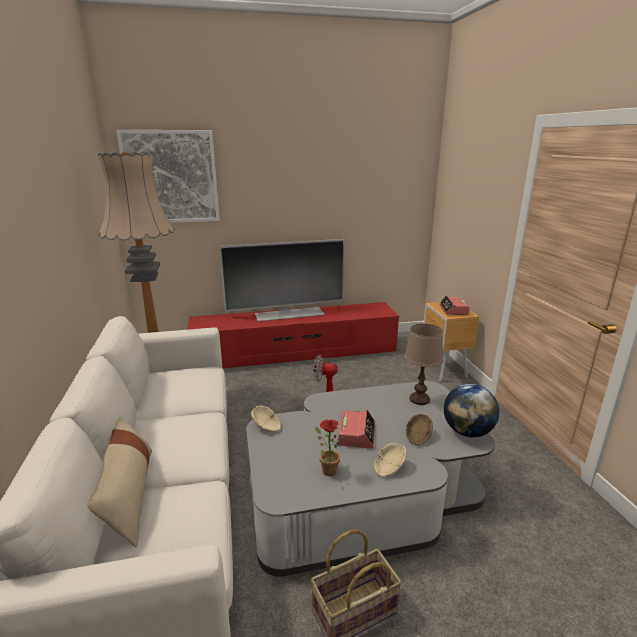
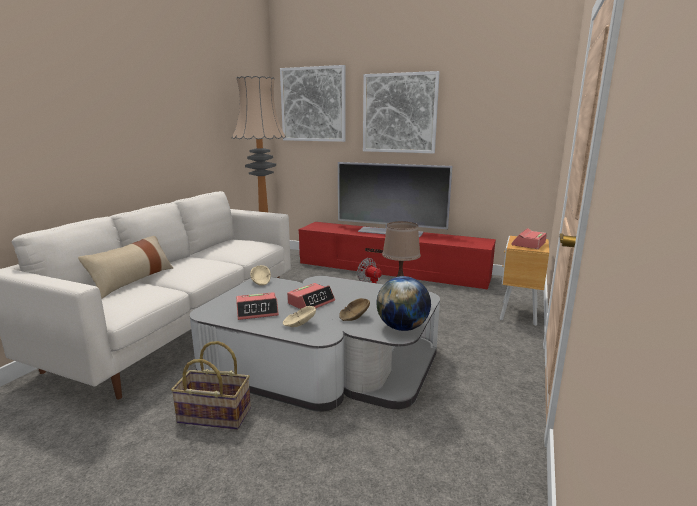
camera: 35 degrees right, 5 degrees down
potted plant [315,419,344,476] -> alarm clock [236,292,279,320]
none -> picture [363,71,440,153]

